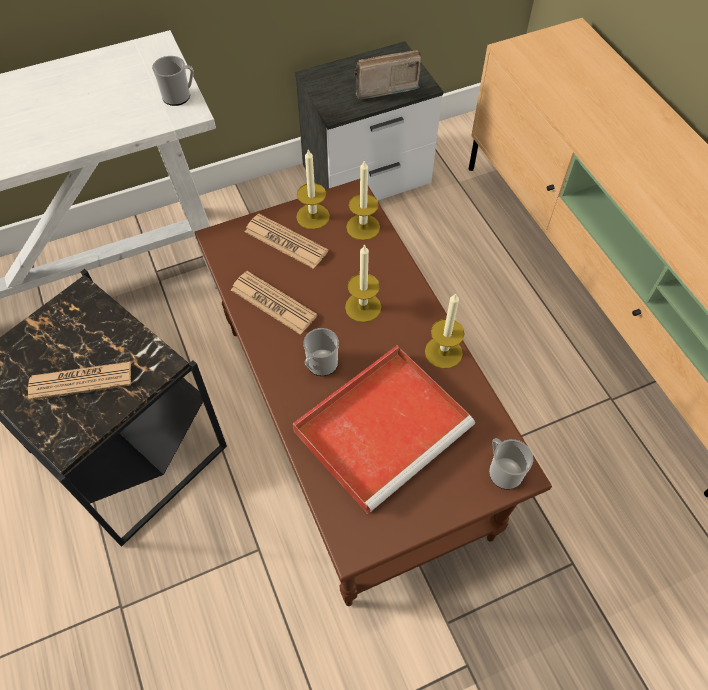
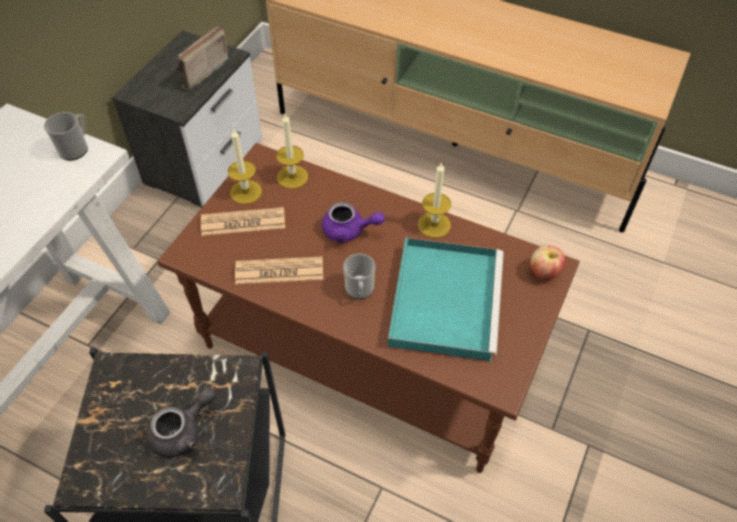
camera: 40 degrees left, 5 degrees down
newspaper [28,361,131,400] -> grey teapot [147,387,216,458]
red tray [293,346,475,514] -> turquoise tray [388,237,504,362]
candle [345,244,381,322] -> purple teapot [322,202,385,243]
mug [489,438,533,490] -> apple [530,245,565,279]

